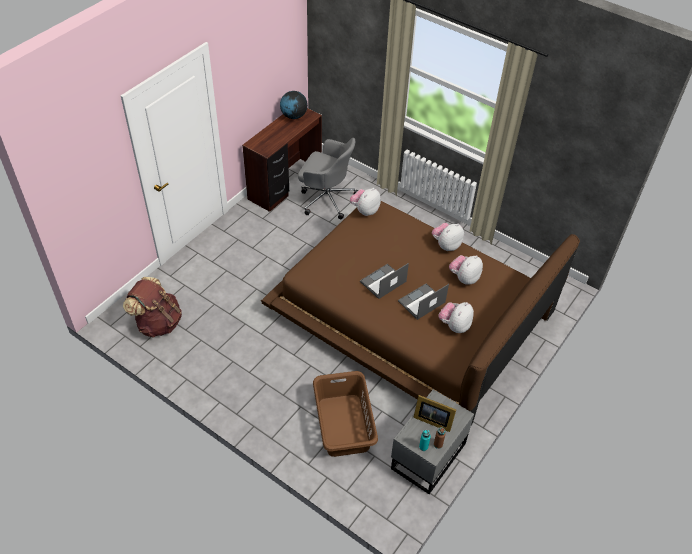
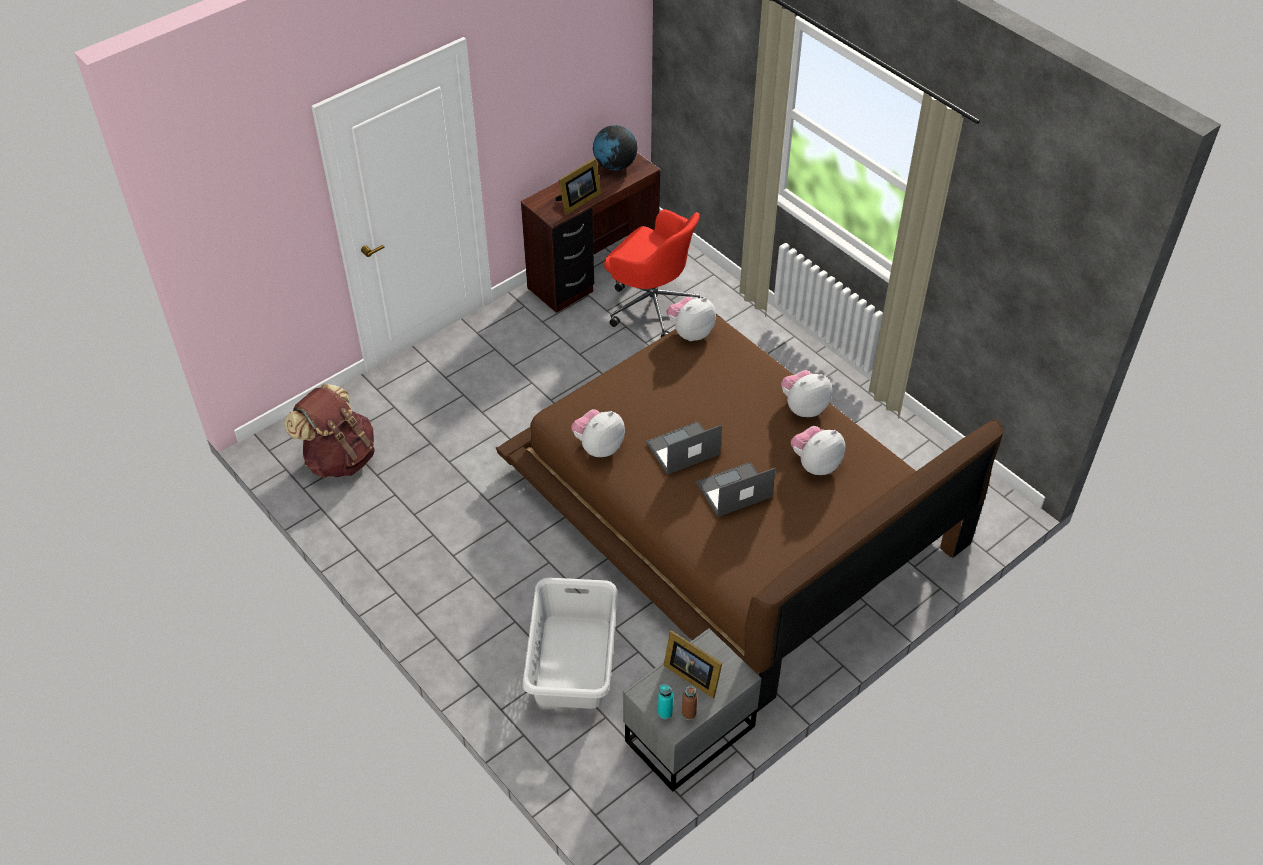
camera: 15 degrees right, 0 degrees up
grey office chair [298,138,358,219] -> red office chair [604,209,704,338]
brown laundry basket [313,371,378,457] -> grey laundry basket [523,577,618,709]
plush toy [438,302,474,333] -> plush toy moved to [571,409,625,457]
none -> picture frame [555,158,601,215]

